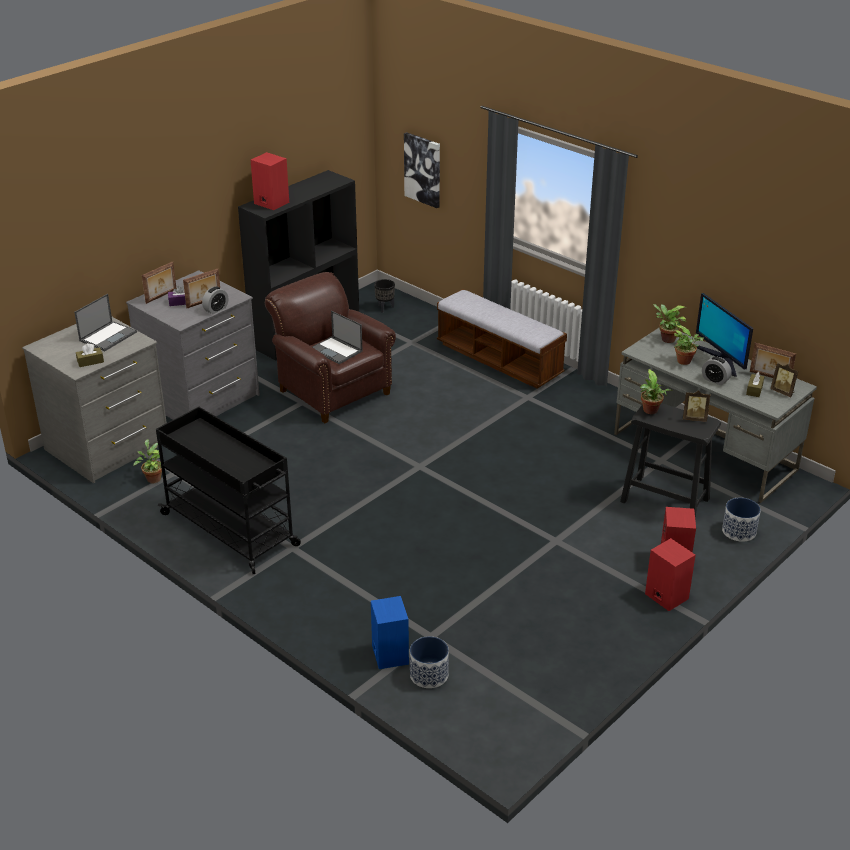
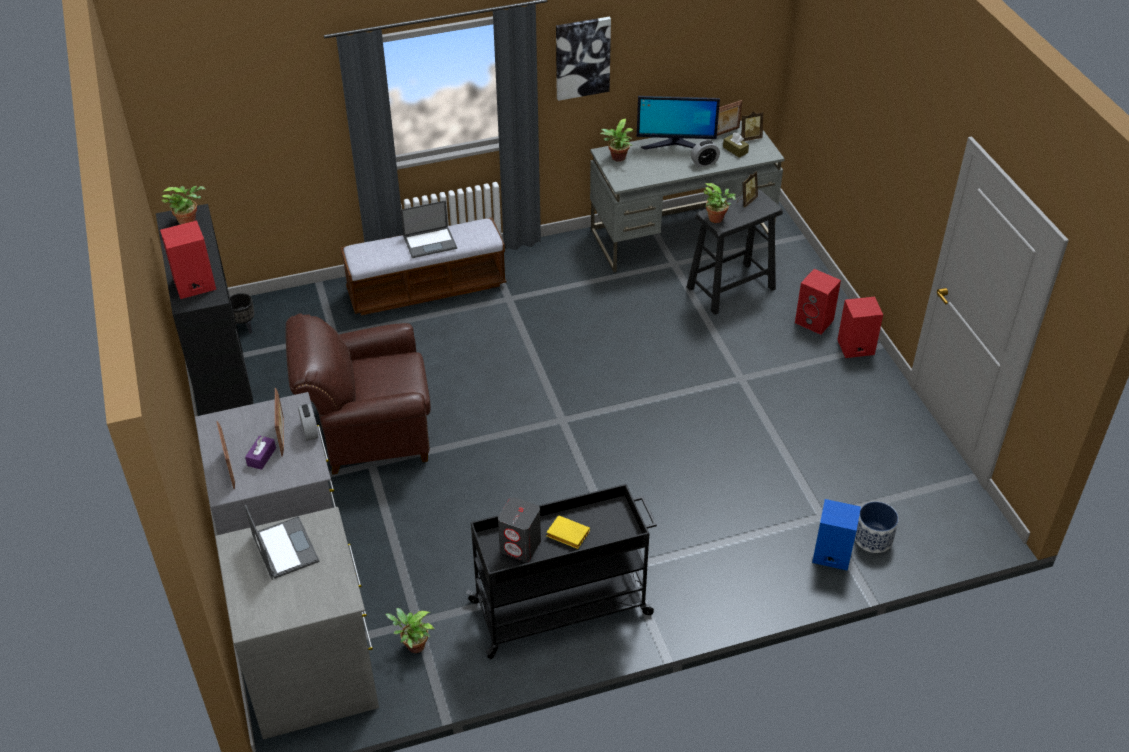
camera: 60 degrees left, 10 degrees up
brown tissue box [76,343,104,367] -> none
laptop [312,311,363,364] -> laptop moved to [400,200,457,258]
picture [404,132,440,208] -> picture moved to [556,17,611,101]
potted plant [674,325,704,365] -> potted plant moved to [161,186,205,225]
planter [722,497,761,542] -> none
none -> grey speaker [498,497,541,562]
none -> yellow book [546,516,590,549]

